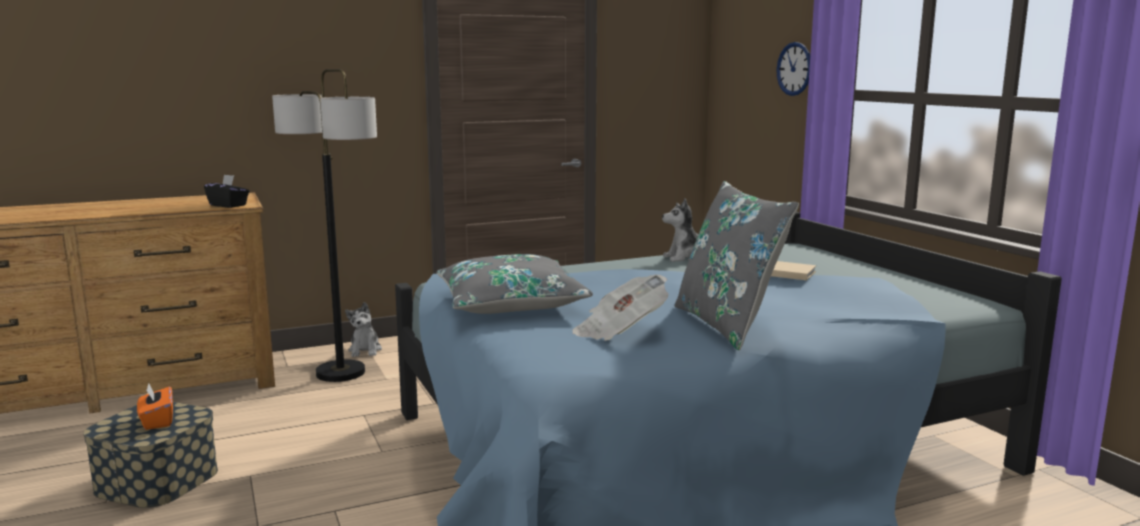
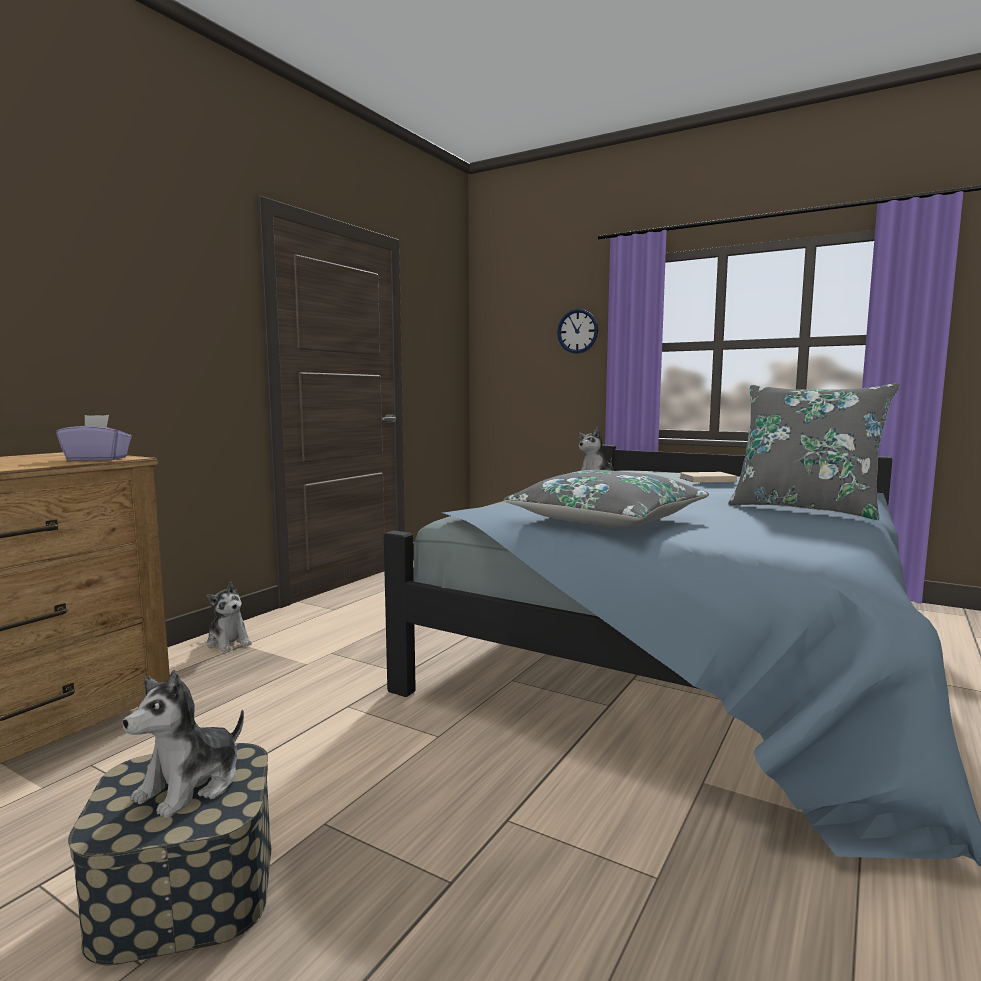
camera: 35 degrees left, 5 degrees down
orange tissue box [137,383,173,430] -> plush toy [123,670,244,818]
black tissue box [204,174,249,208] -> purple tissue box [56,415,132,461]
floor lamp [272,69,377,382] -> none
newspaper [573,275,669,341] -> none

